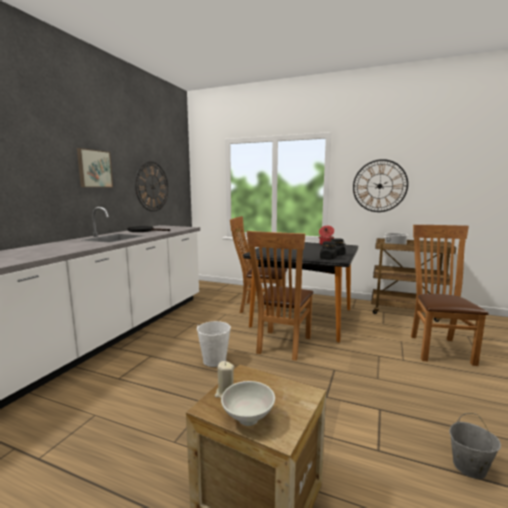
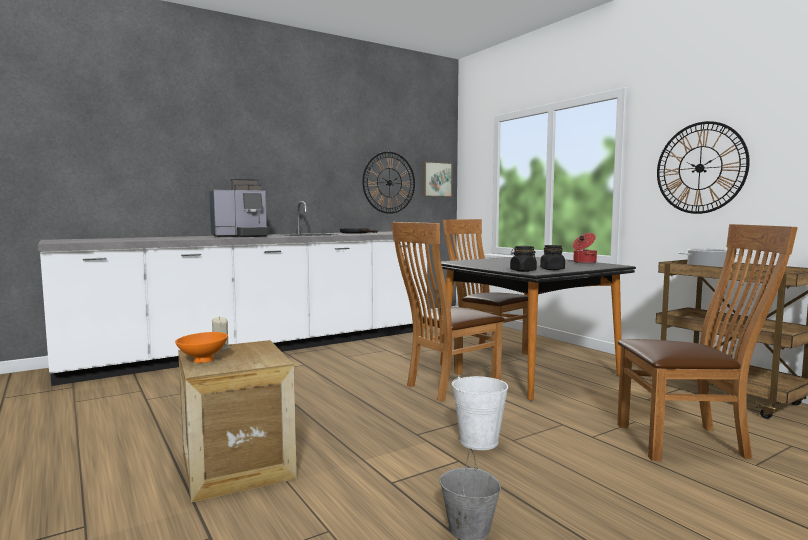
camera: 35 degrees right, 5 degrees down
picture [77,148,113,187] -> picture moved to [423,161,453,197]
white bucket [197,321,231,367] -> white bucket moved to [452,375,508,450]
white bowl [221,381,275,426] -> orange bowl [175,332,228,363]
brown chair [411,225,489,366] -> brown chair turned 45 degrees clockwise [617,224,798,461]
none -> coffee machine [209,178,270,237]

